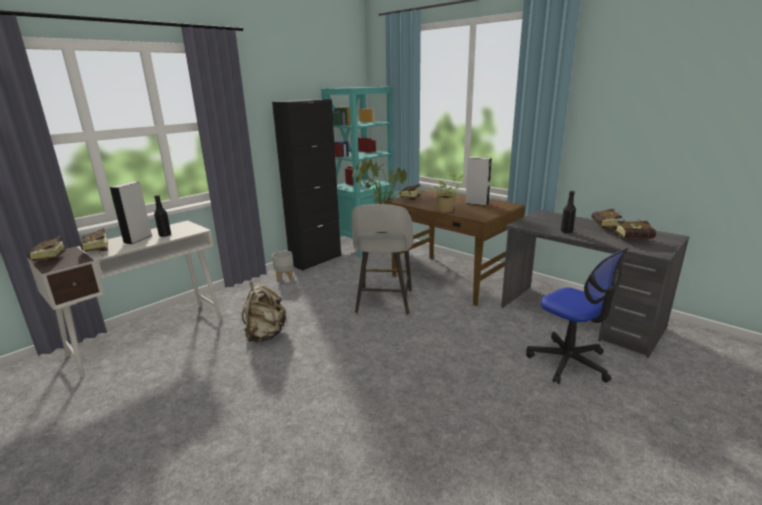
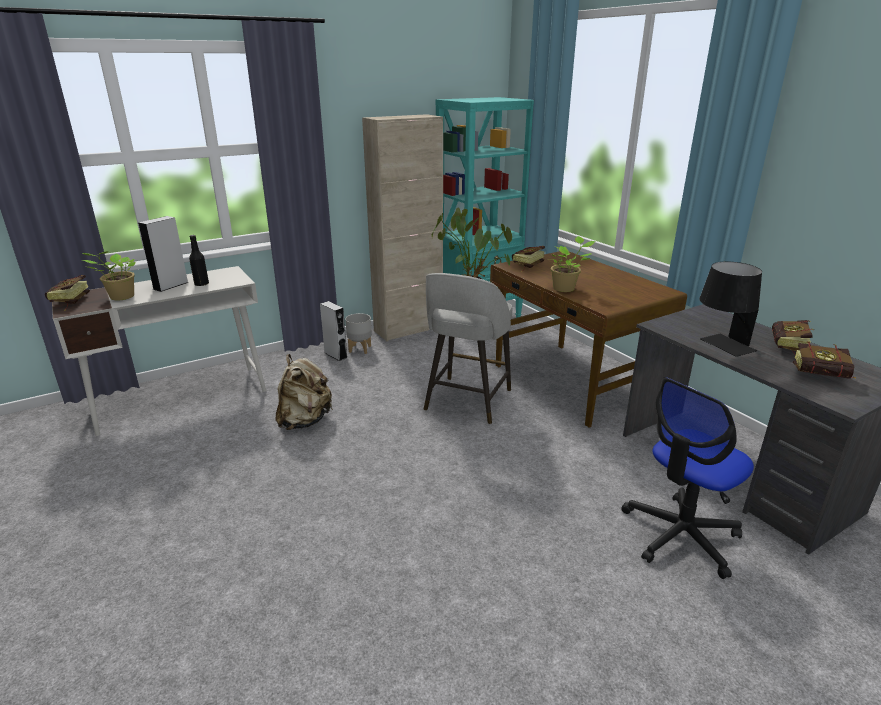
camera: 15 degrees right, 5 degrees up
book [80,228,108,257] -> potted plant [82,251,135,300]
black cabinet [272,99,341,271] -> beige cabinet [362,114,443,341]
grey speaker [466,157,492,206] -> grey speaker moved to [320,301,347,361]
office chair [526,247,629,384] -> office chair turned 75 degrees clockwise [621,377,754,579]
black bottle [561,191,576,234] -> black table lamp [699,262,762,357]

